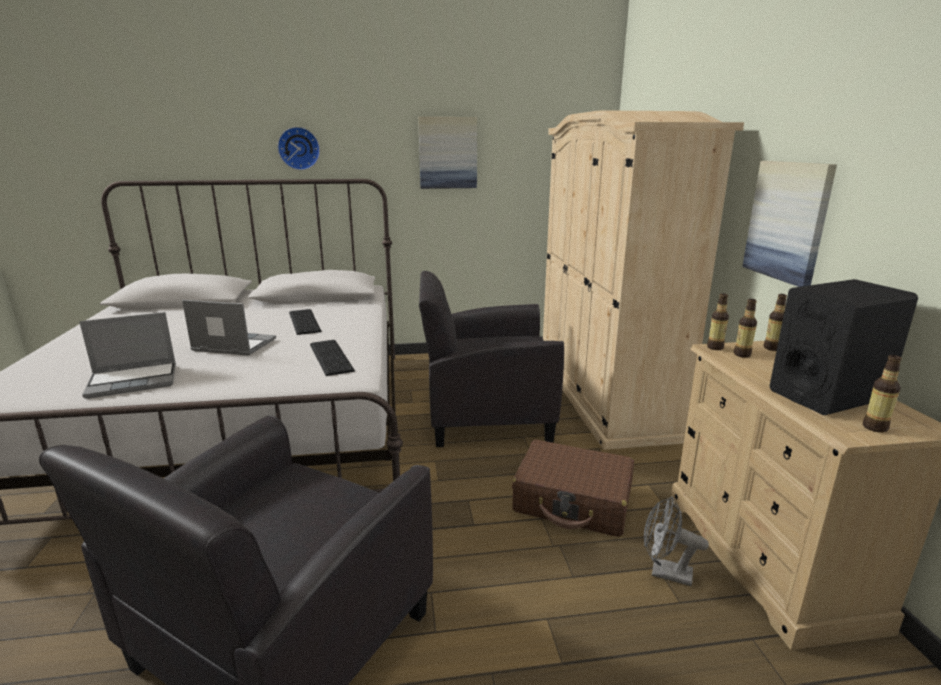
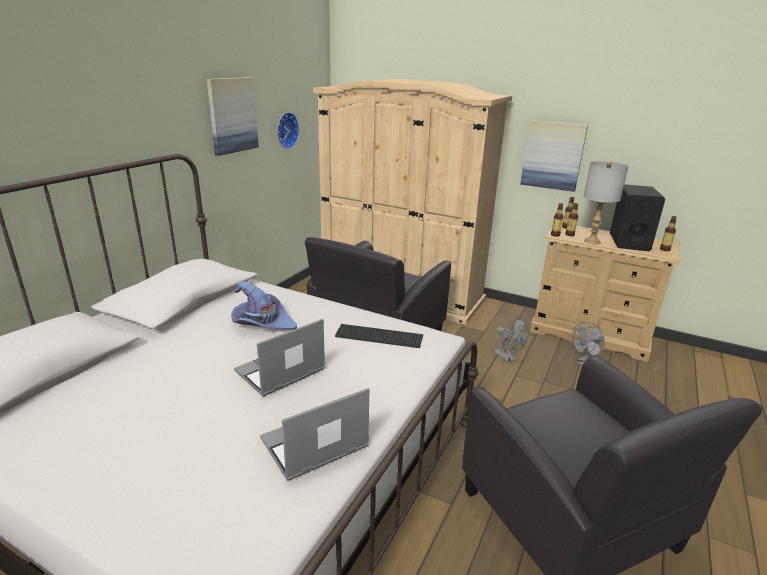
camera: 55 degrees left, 5 degrees up
laptop [79,312,176,399] -> laptop turned 135 degrees counterclockwise [260,388,369,481]
wall clock [277,127,320,170] -> wall clock moved to [277,112,299,149]
keyboard [289,309,322,335] -> purple hat [231,281,297,330]
brown suitcase [512,439,634,537] -> grey fan [494,318,529,363]
none -> grey table lamp [584,161,629,244]

